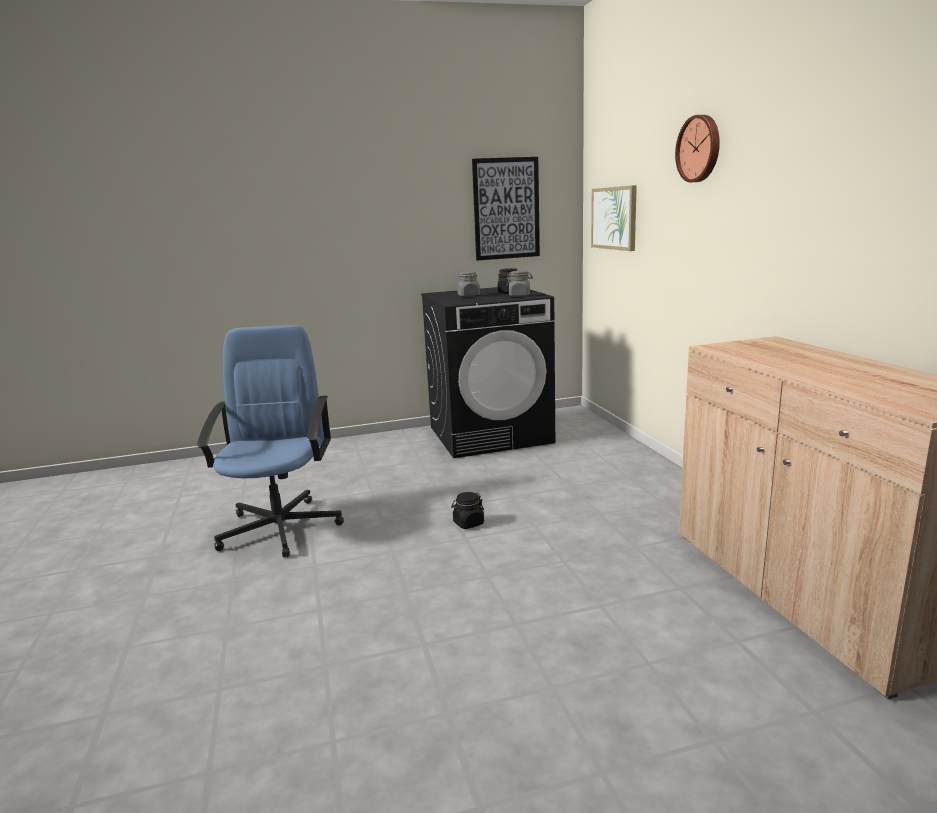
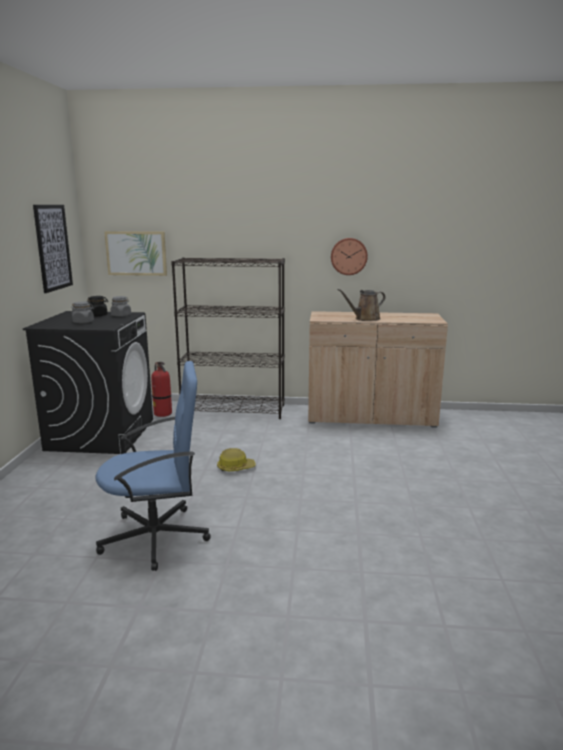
camera: 70 degrees left, 0 degrees up
blue office chair [196,325,344,558] -> blue office chair turned 150 degrees clockwise [96,361,211,571]
black jar [451,492,484,529] -> hard hat [217,448,256,471]
wall clock [675,115,720,182] -> wall clock moved to [331,238,368,275]
none -> fire extinguisher [151,362,172,417]
none -> black bookcase [171,257,285,419]
none -> brown watering can [338,289,385,321]

